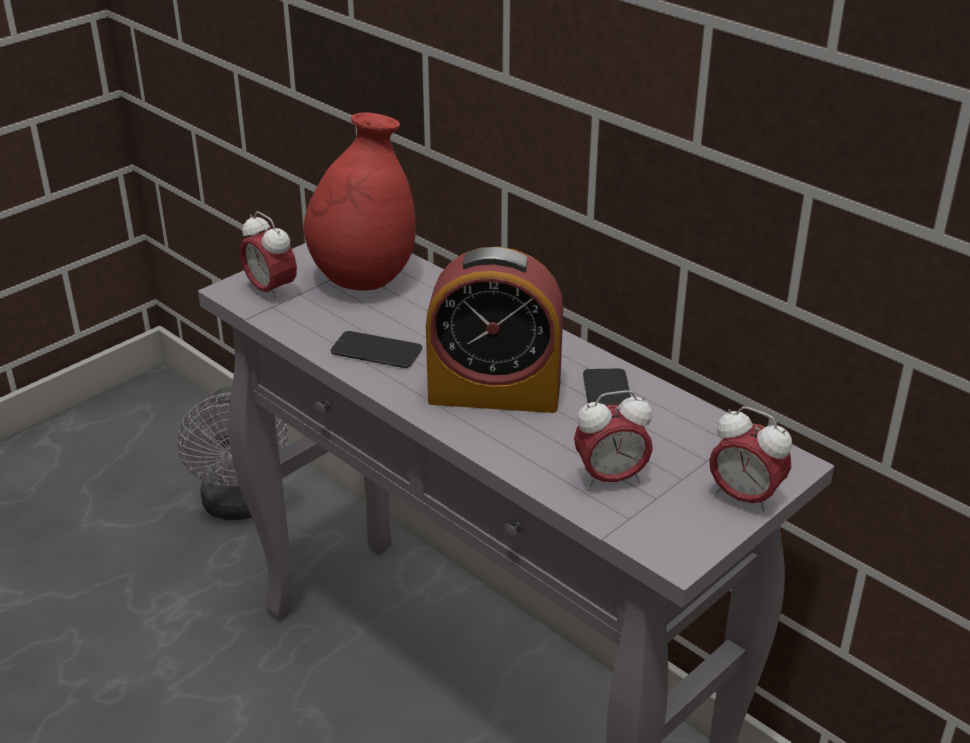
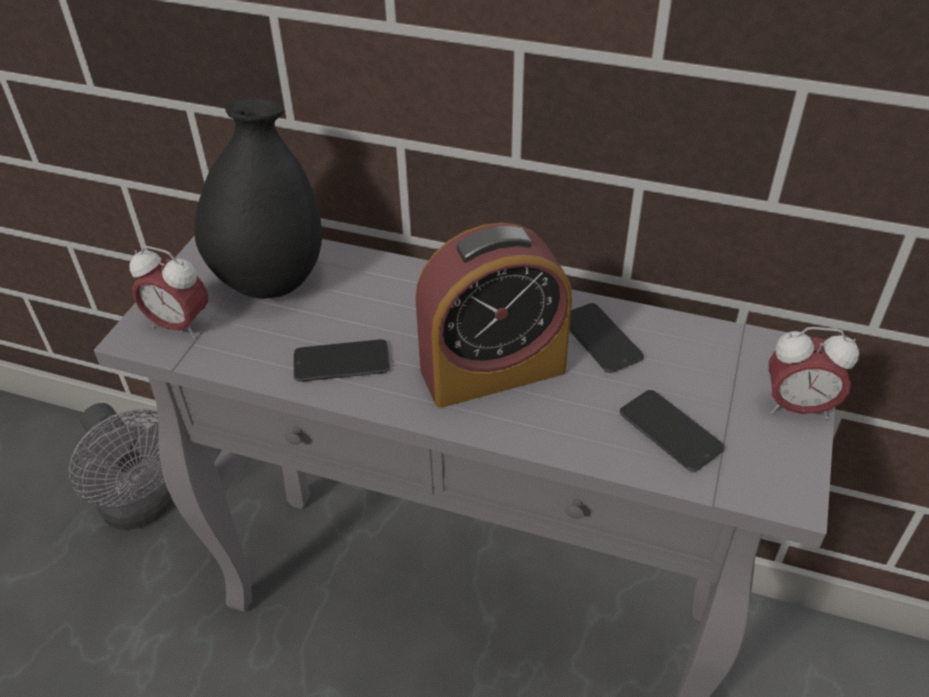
camera: 25 degrees left, 10 degrees up
red vase [304,112,416,290] -> black vase [194,98,322,299]
alarm clock [574,390,653,490] -> phone [620,390,725,472]

